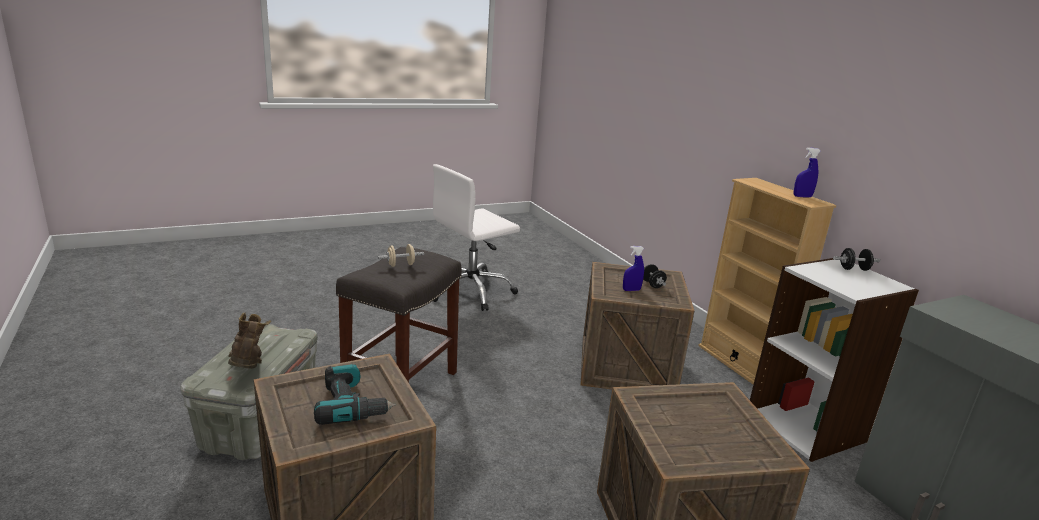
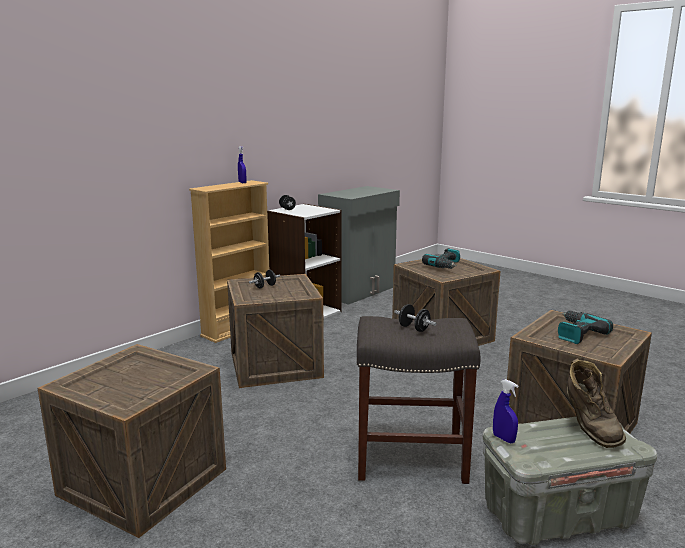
camera: 110 degrees left, 5 degrees down
brown boot [228,313,271,369] -> brown boot turned 60 degrees counterclockwise [567,358,626,448]
beige dumbbell [378,244,424,267] -> black dumbbell [394,304,437,332]
white office chair [433,164,520,311] -> crate [37,344,226,538]
blue spray bottle [623,246,644,291] -> blue spray bottle moved to [493,379,519,443]
none -> power drill [422,248,460,269]

